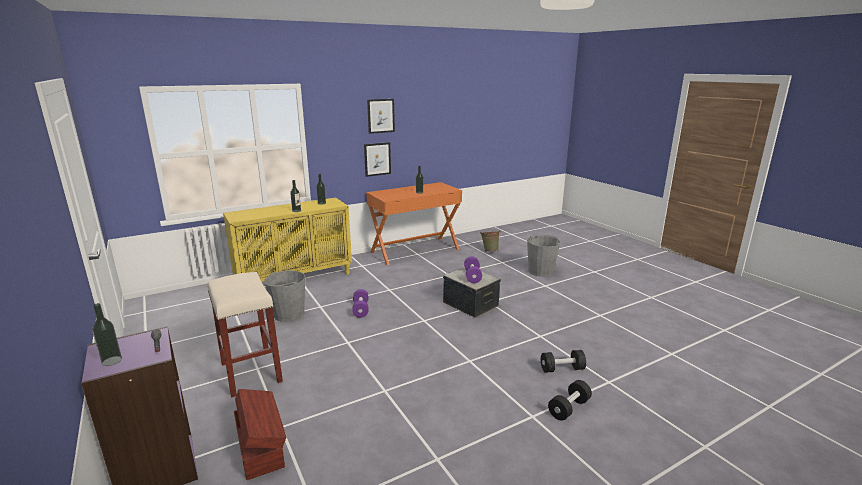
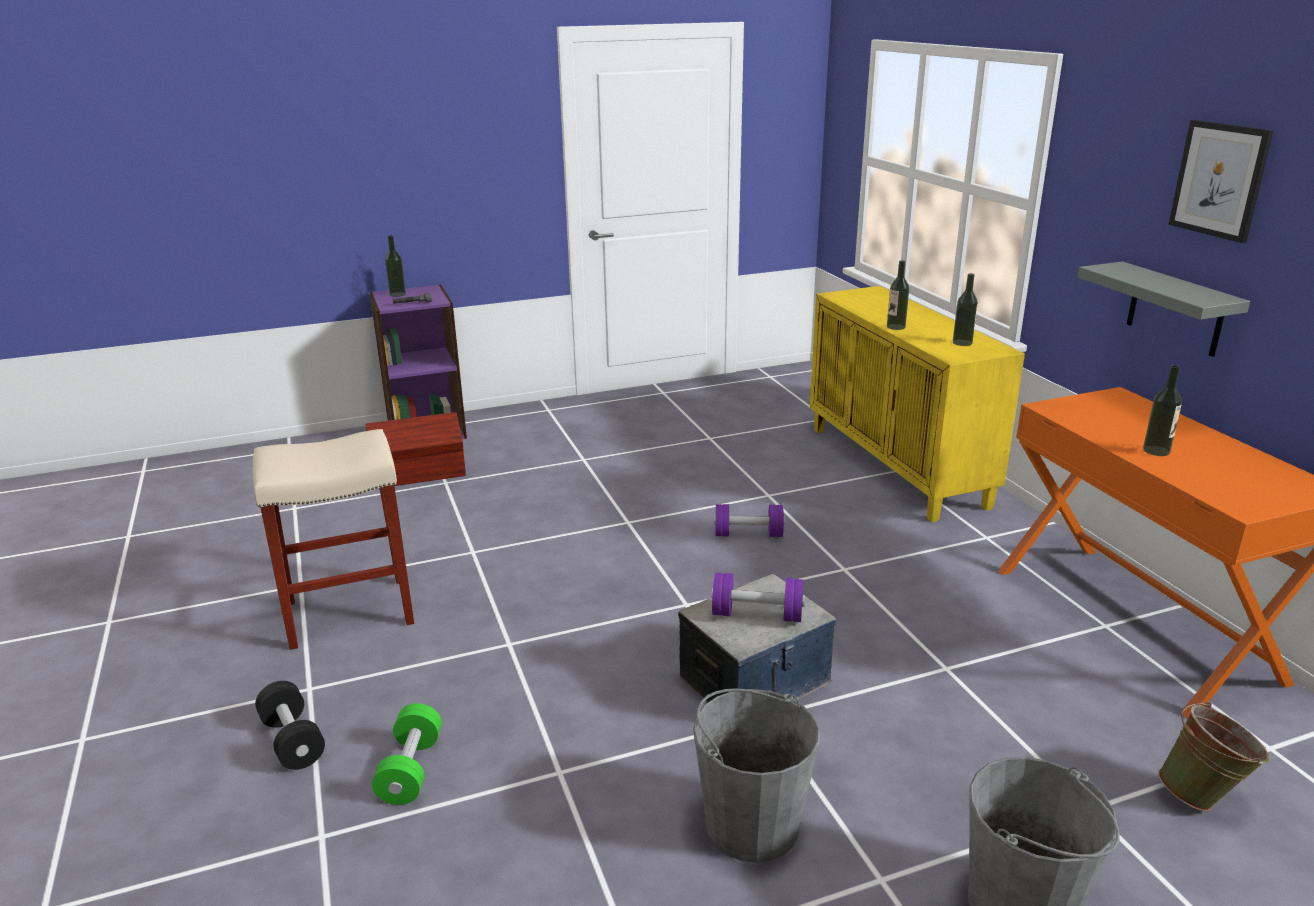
camera: 100 degrees right, 5 degrees up
beige stool [208,272,283,398] -> beige stool moved to [253,429,414,650]
grey bucket [264,271,305,322] -> grey bucket moved to [693,688,820,863]
picture [364,142,391,177] -> grey shelf [1077,261,1250,357]
black dumbbell [541,350,586,373] -> green dumbbell [372,703,442,805]

